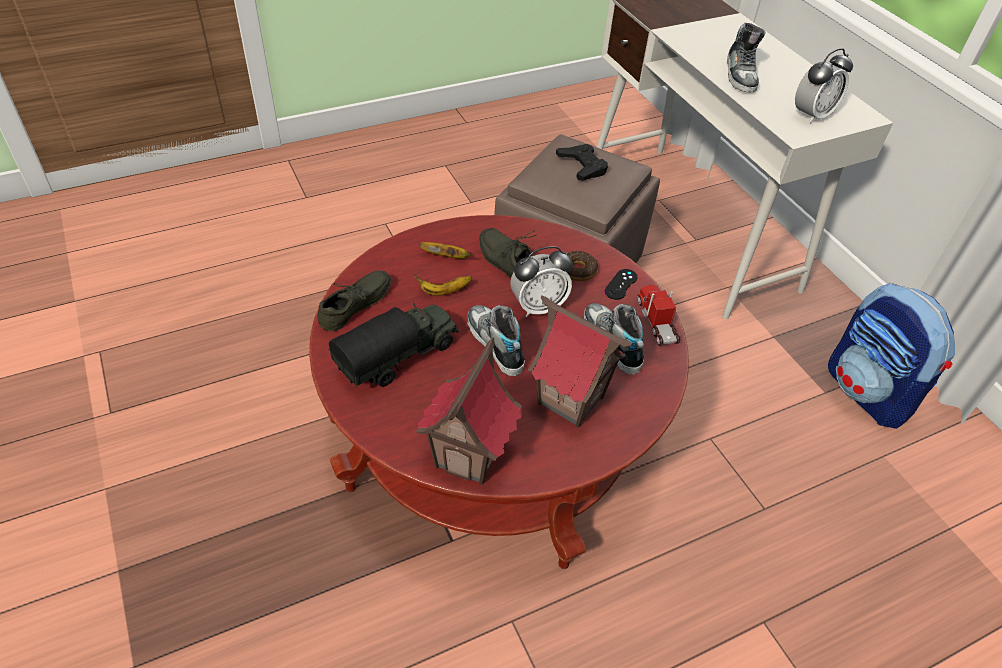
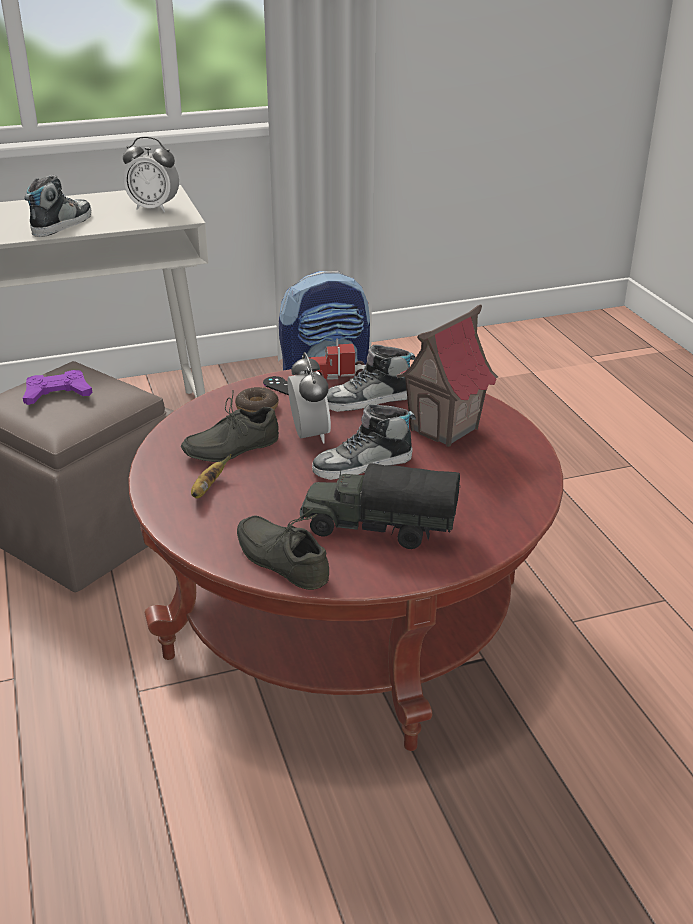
camera: 80 degrees left, 15 degrees down
toy truck [329,302,459,387] -> toy truck turned 45 degrees counterclockwise [300,463,460,549]
banana [414,275,472,296] -> none
toy house [416,337,522,485] -> none
black game controller [556,144,608,181] -> purple game controller [23,370,93,405]
shoe [727,23,766,92] -> shoe turned 75 degrees counterclockwise [25,175,91,237]
alarm clock [795,48,853,124] -> alarm clock turned 135 degrees clockwise [123,137,179,212]

